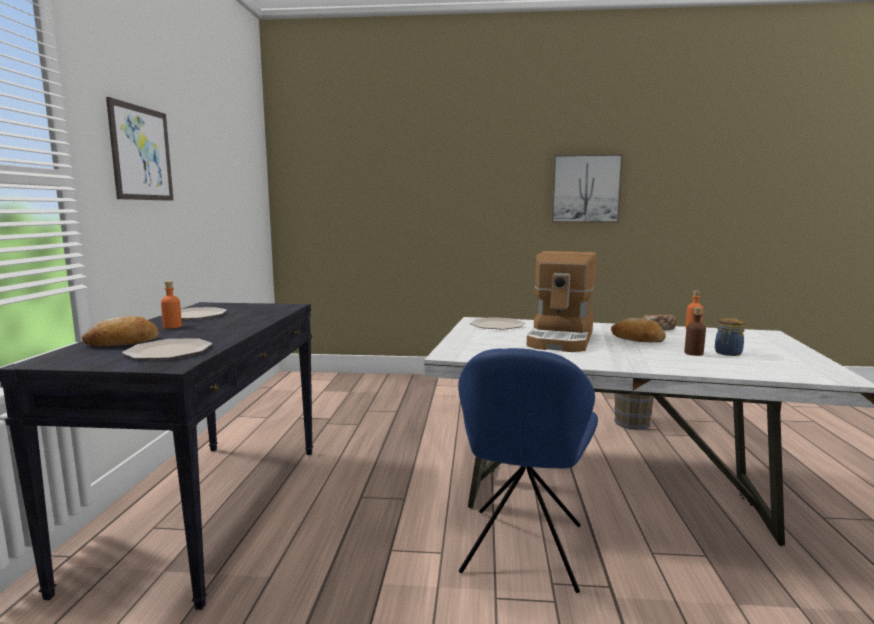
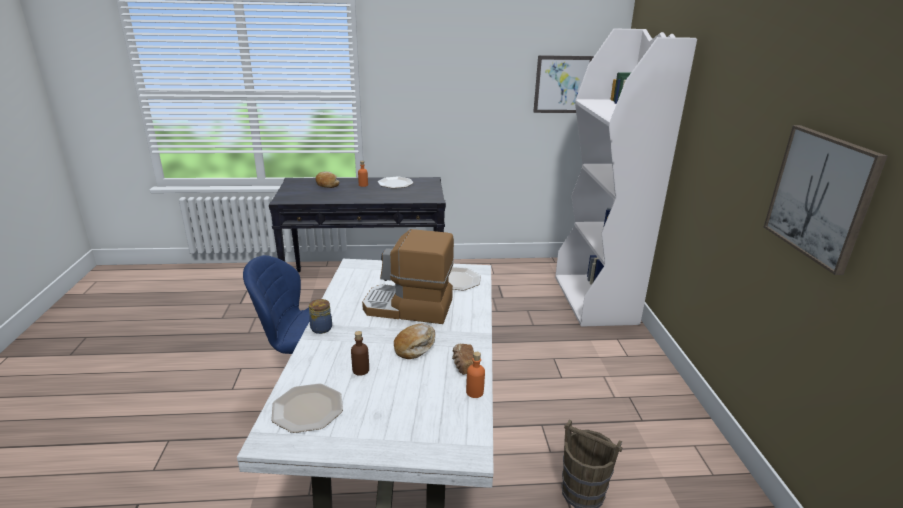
camera: 80 degrees right, 15 degrees up
picture [106,97,174,201] -> picture moved to [533,55,594,113]
plate [122,338,212,359] -> plate moved to [271,383,343,433]
jar [715,318,745,356] -> jar moved to [309,299,332,334]
none -> white bookcase [555,28,697,327]

